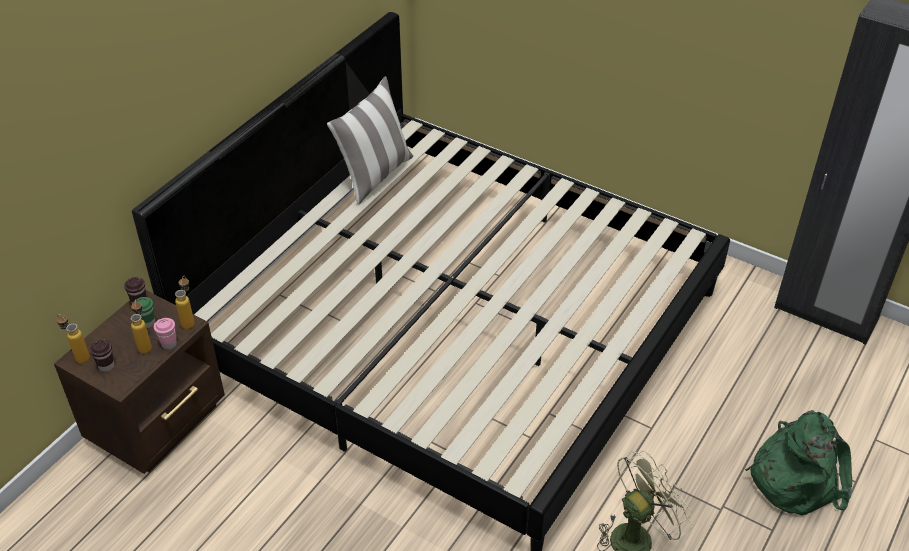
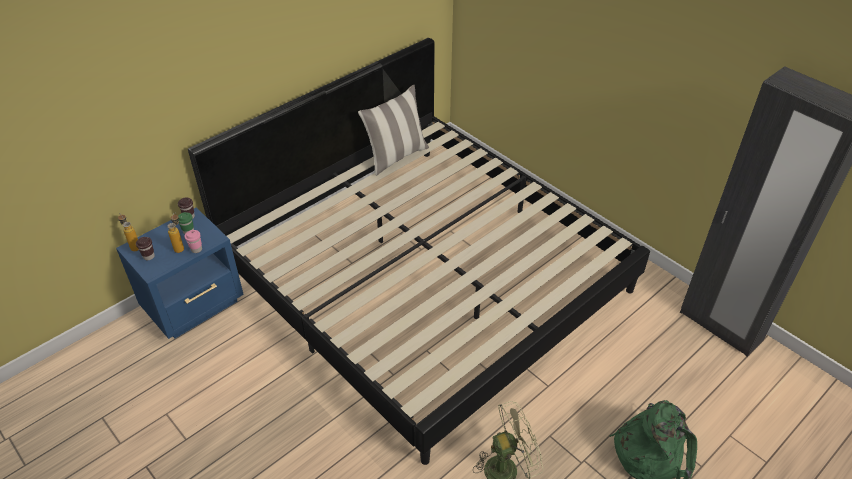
camera: 15 degrees right, 0 degrees up
brown nightstand [54,290,225,474] -> blue nightstand [116,208,244,339]
bottle [175,276,195,329] -> none

